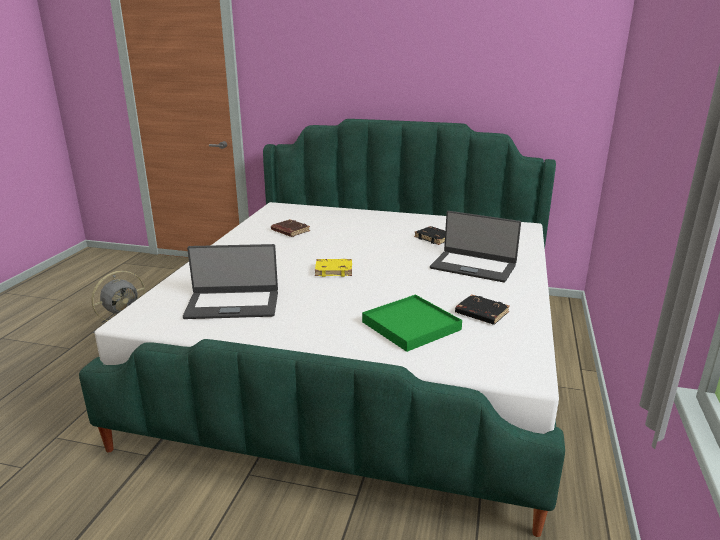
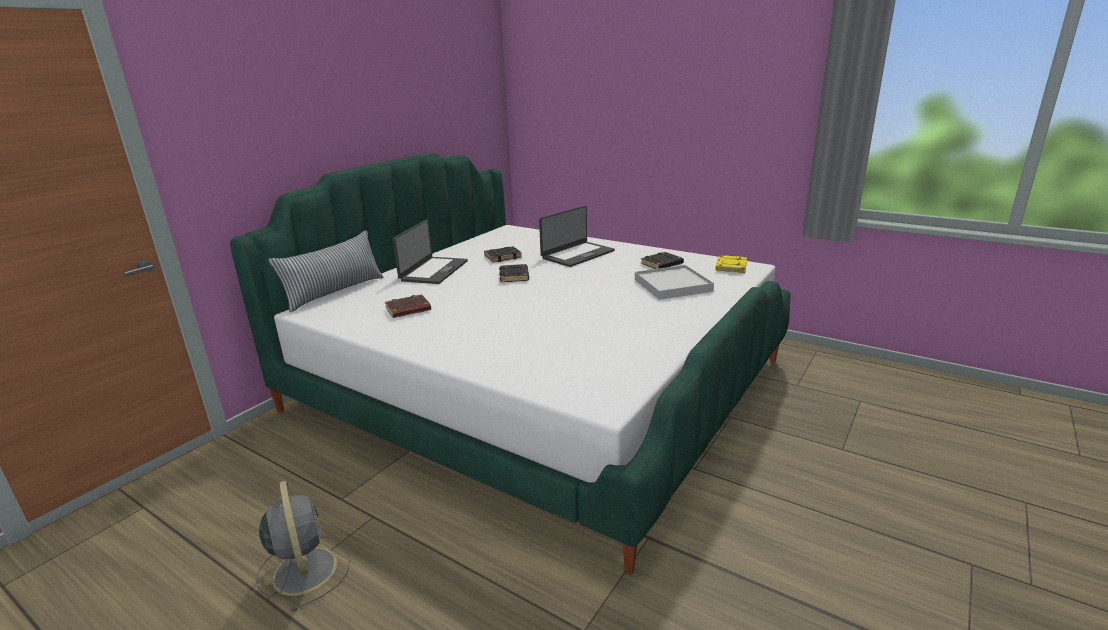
camera: 70 degrees left, 0 degrees up
laptop [183,244,278,319] -> laptop moved to [393,219,468,284]
yellow book [315,259,352,277] -> yellow book moved to [715,255,747,273]
green tray [362,295,462,352] -> white tray [635,265,714,300]
none -> pillow [268,231,384,312]
none -> black book [499,264,529,282]

